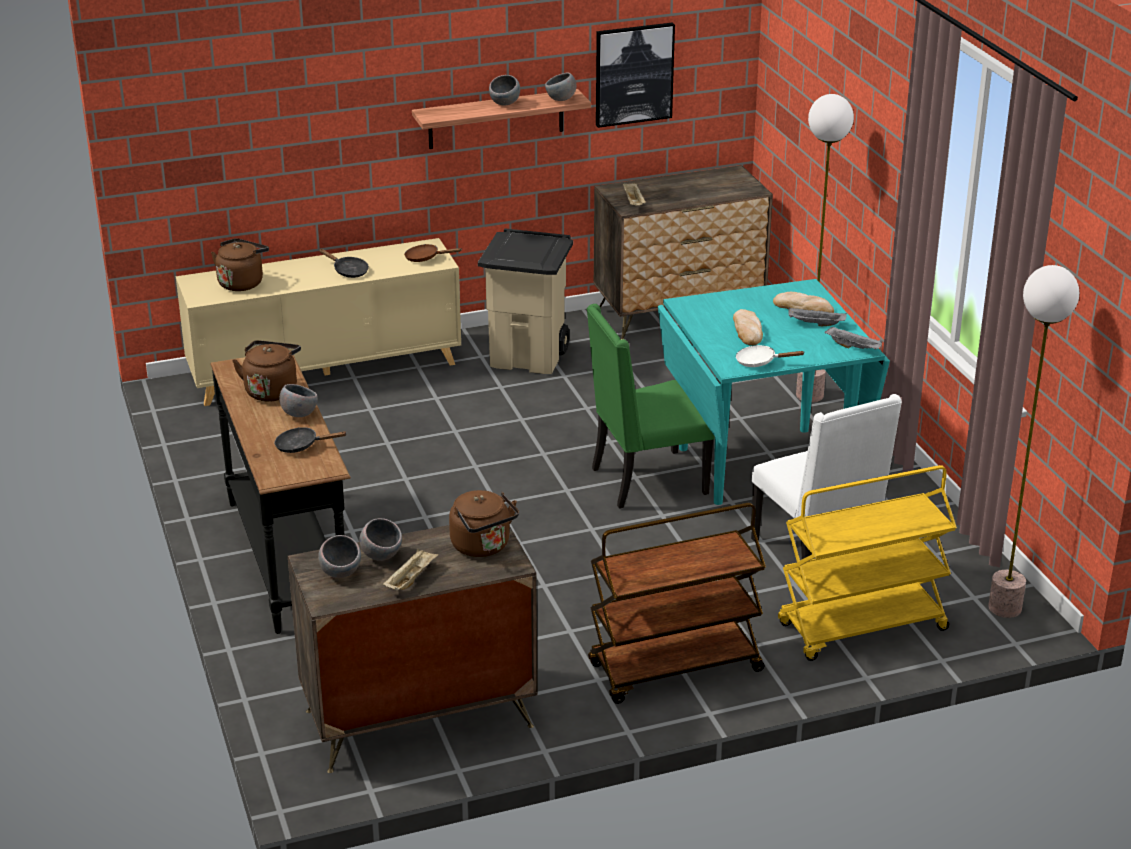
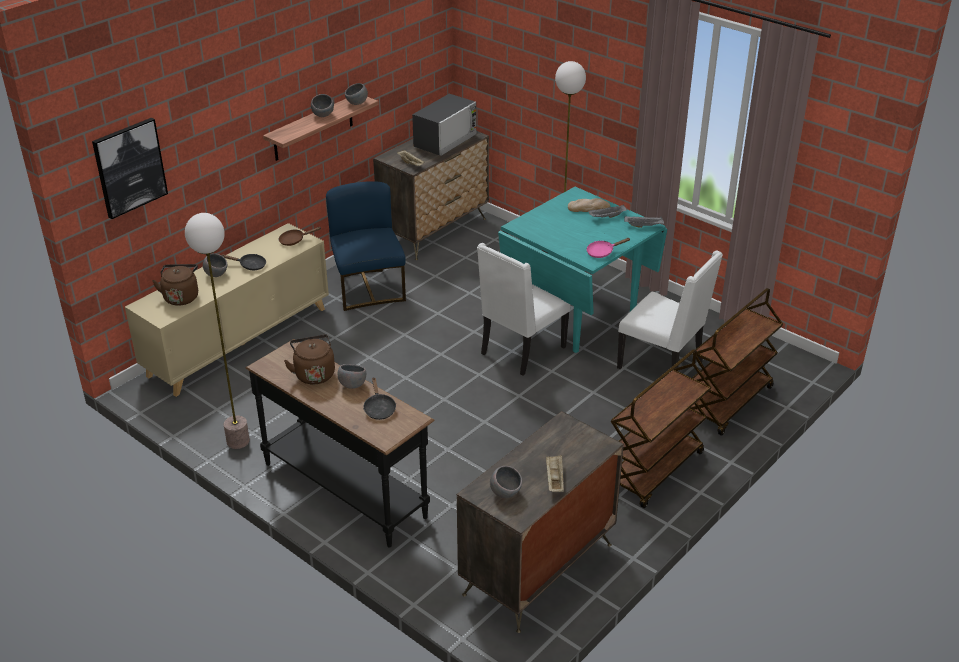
camera: 30 degrees left, 5 degrees up
black frying pan [274,427,347,453] -> black frying pan turned 75 degrees counterclockwise [363,377,396,420]
grey bowl [359,518,402,561] -> grey bowl moved to [203,253,227,277]
brown kettle [449,490,519,557] -> none
beige trash can [478,228,573,374] -> blue chair [326,181,406,311]
green chair [587,304,715,509] -> white chair [477,243,570,375]
picture [596,23,675,128] -> picture moved to [92,118,168,219]
bread [733,309,763,345] -> none
white frying pan [736,345,804,367] -> pink frying pan [586,238,631,258]
yellow cart [778,465,957,661] -> brown cart [690,288,783,436]
floor lamp [988,265,1079,618] -> floor lamp moved to [185,213,250,449]
none -> microwave [412,94,477,156]

